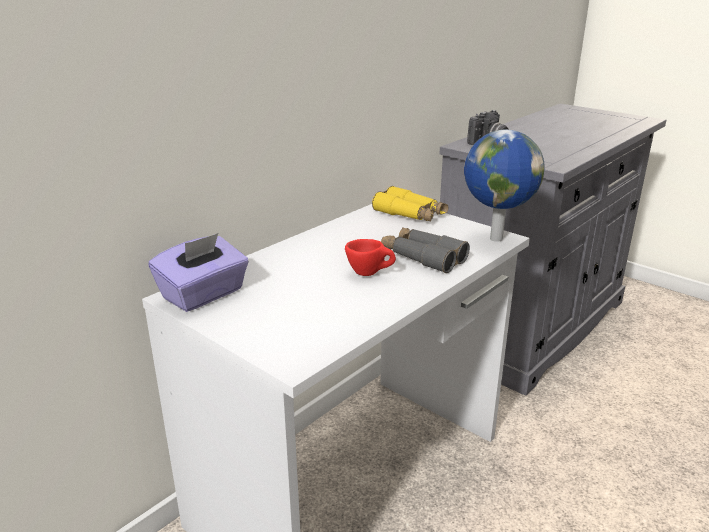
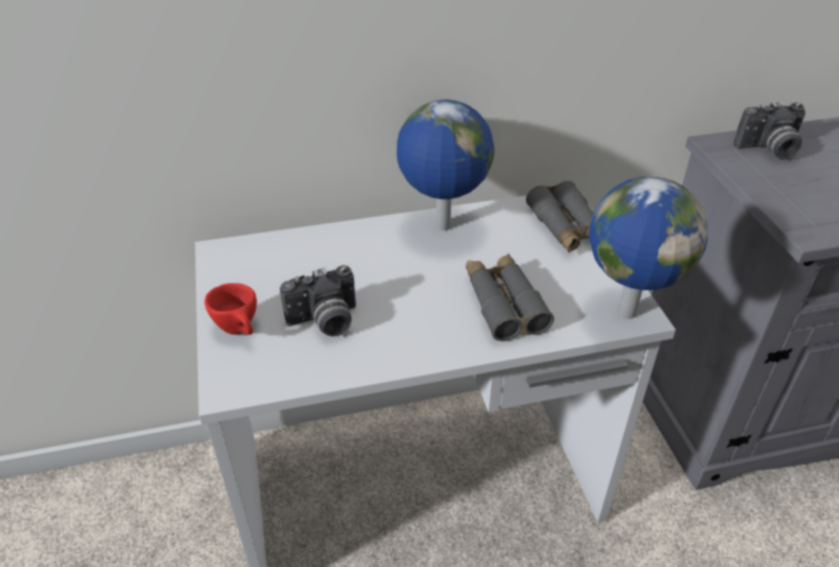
camera: 35 degrees right, 15 degrees up
purple tissue box [149,233,249,312] -> none
red cup [345,239,396,276] -> red cup moved to [205,283,257,335]
yellow binoculars [372,186,449,221] -> grey binoculars [526,181,593,253]
none -> camera [280,265,356,336]
none -> globe [397,100,494,231]

